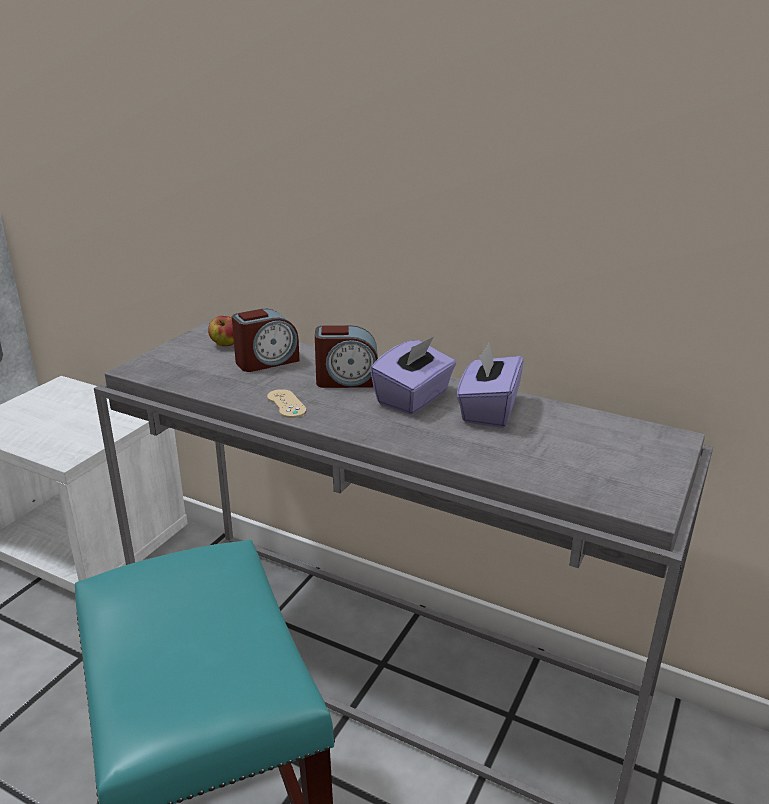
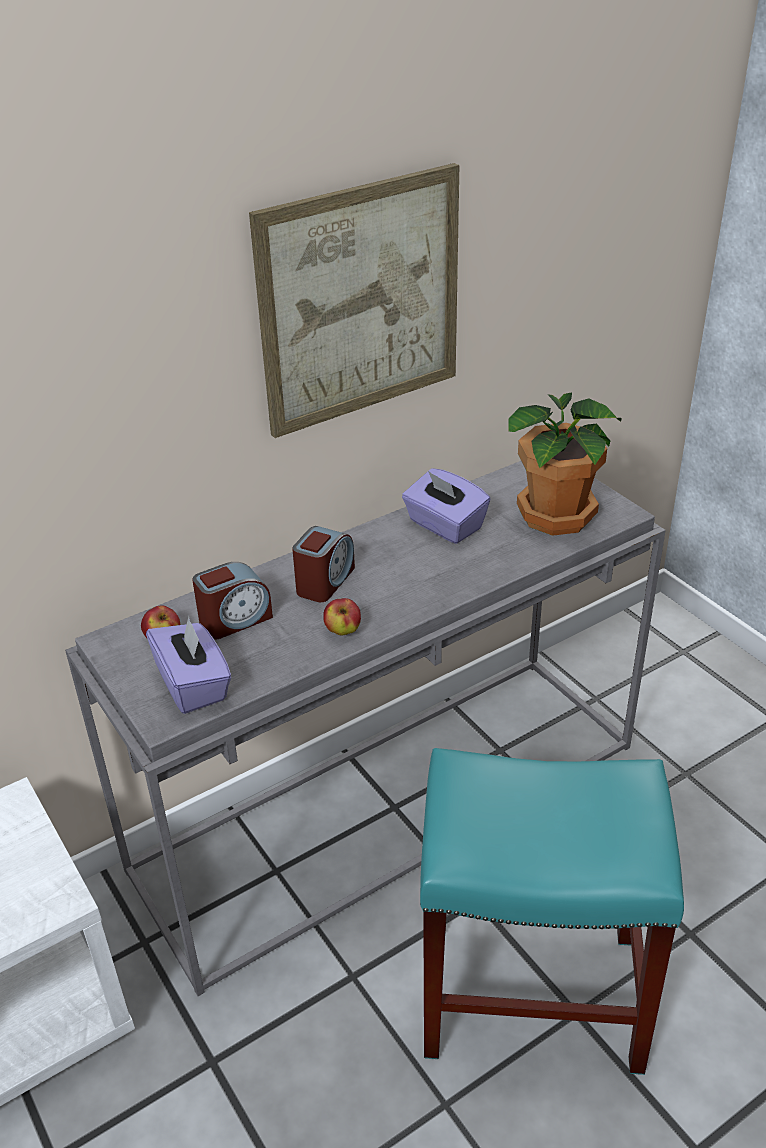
camera: 60 degrees left, 10 degrees up
alarm clock [232,309,300,372] -> alarm clock turned 60 degrees clockwise [192,562,273,639]
beige game controller [267,389,307,418] -> apple [323,598,361,635]
purple tissue box [370,336,456,415] -> purple tissue box moved to [146,616,232,714]
none -> picture [249,163,459,438]
none -> potted plant [508,392,622,536]

